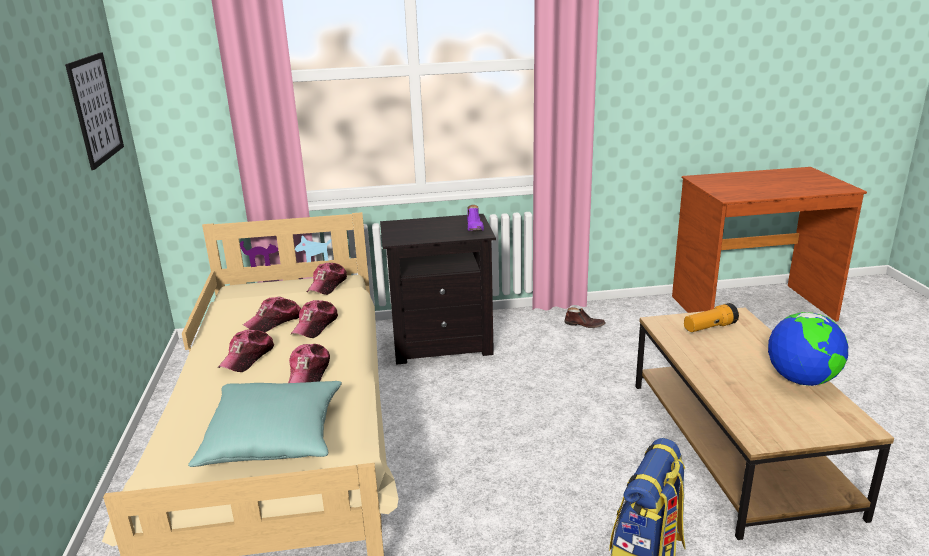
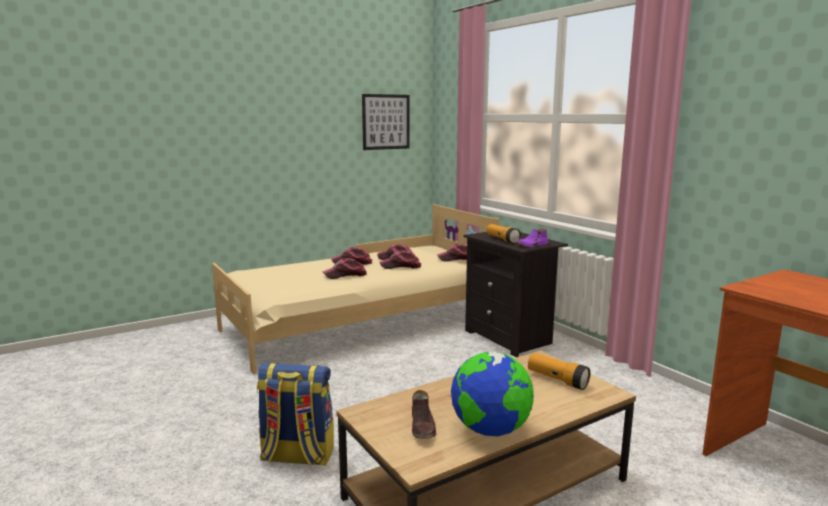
camera: 65 degrees right, 10 degrees down
turquoise pillow [188,381,342,467] -> none
brown shoe [564,307,606,328] -> brown shoe moved to [412,390,436,439]
none -> flashlight [487,224,521,244]

